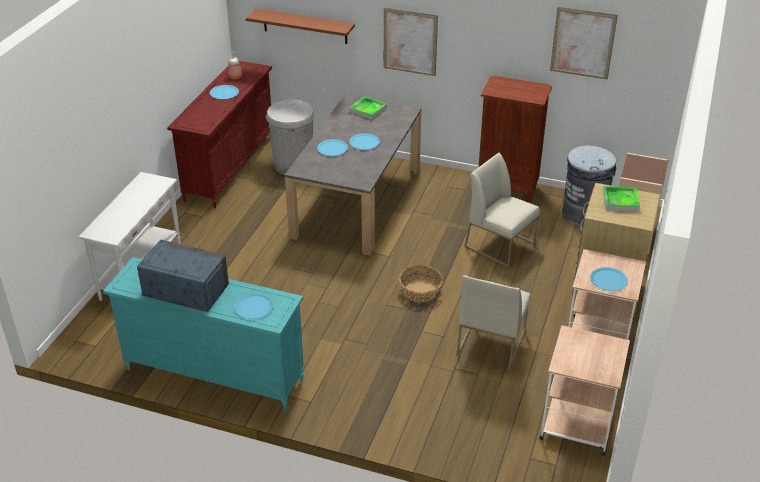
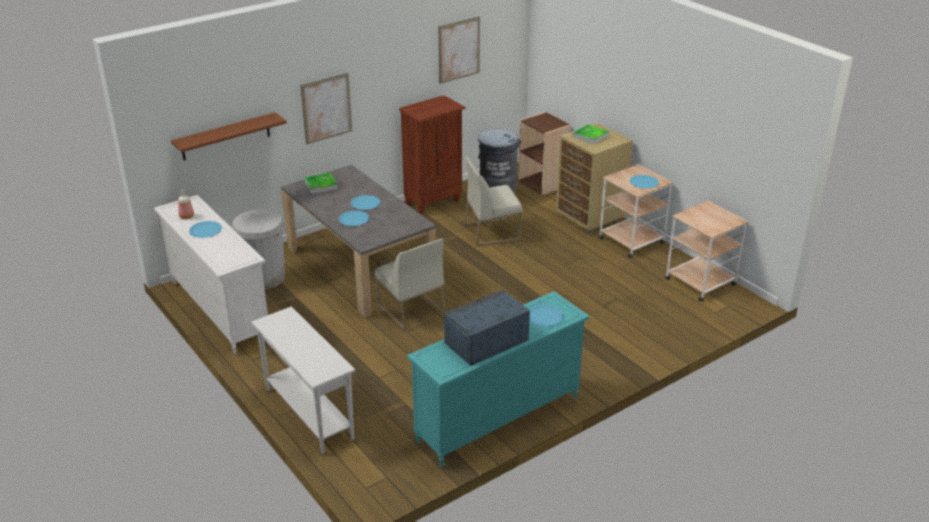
camera: 55 degrees left, 5 degrees down
red dresser [167,61,272,208] -> white dresser [154,195,268,354]
basket [399,265,443,301] -> none
white chair [457,275,531,369] -> white chair moved to [375,238,445,331]

